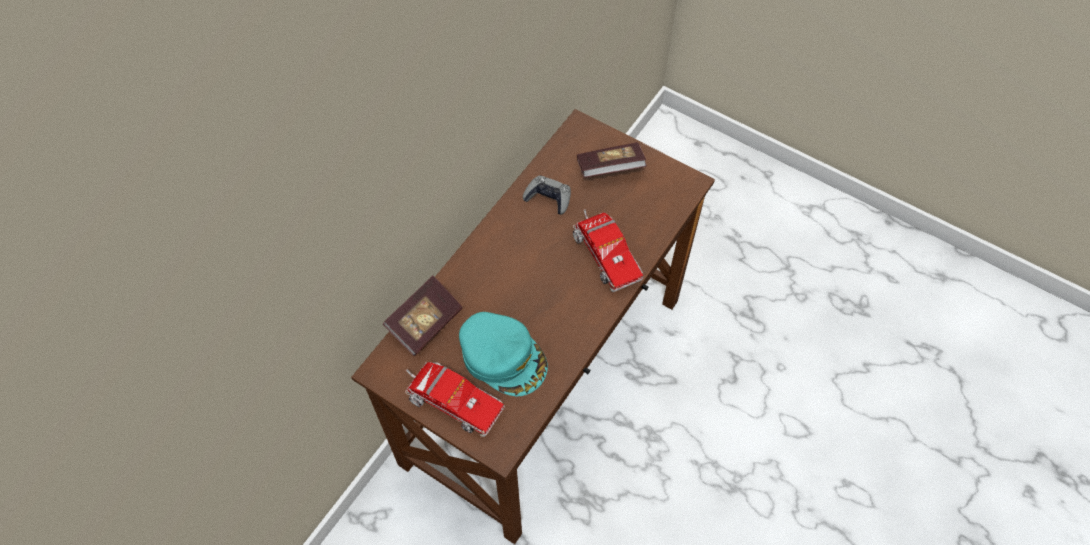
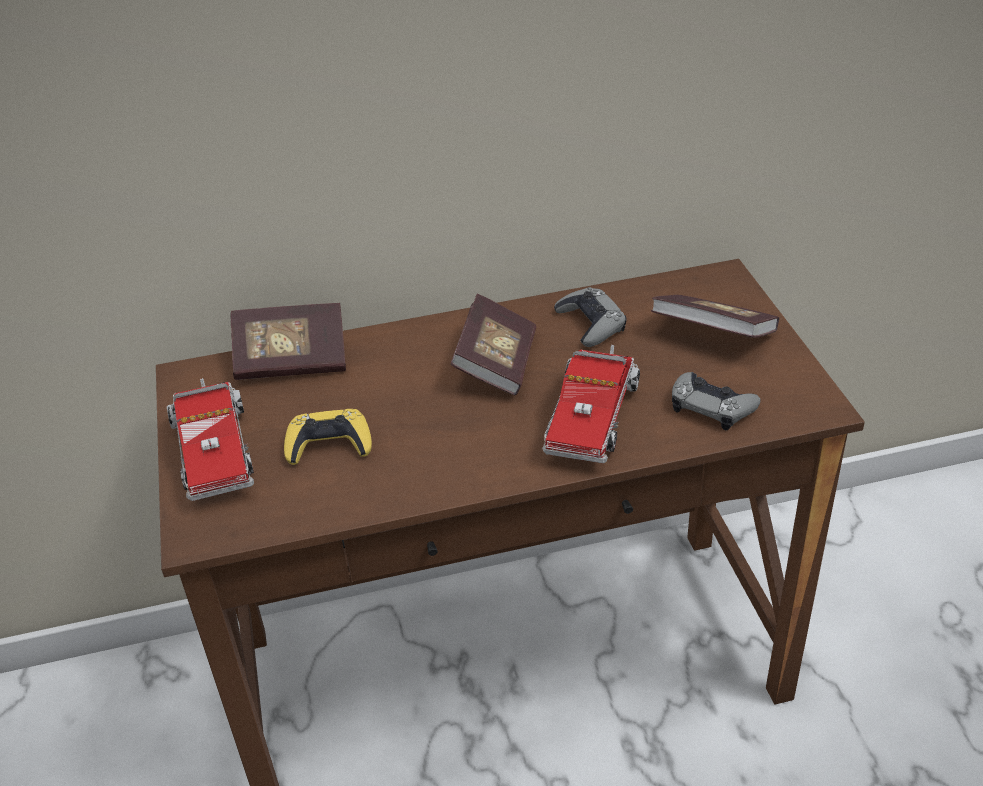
camera: 45 degrees right, 20 degrees down
turquoise cap [459,312,548,396] -> yellow game controller [284,409,372,465]
none -> book [451,294,536,396]
none -> grey game controller [672,372,760,430]

